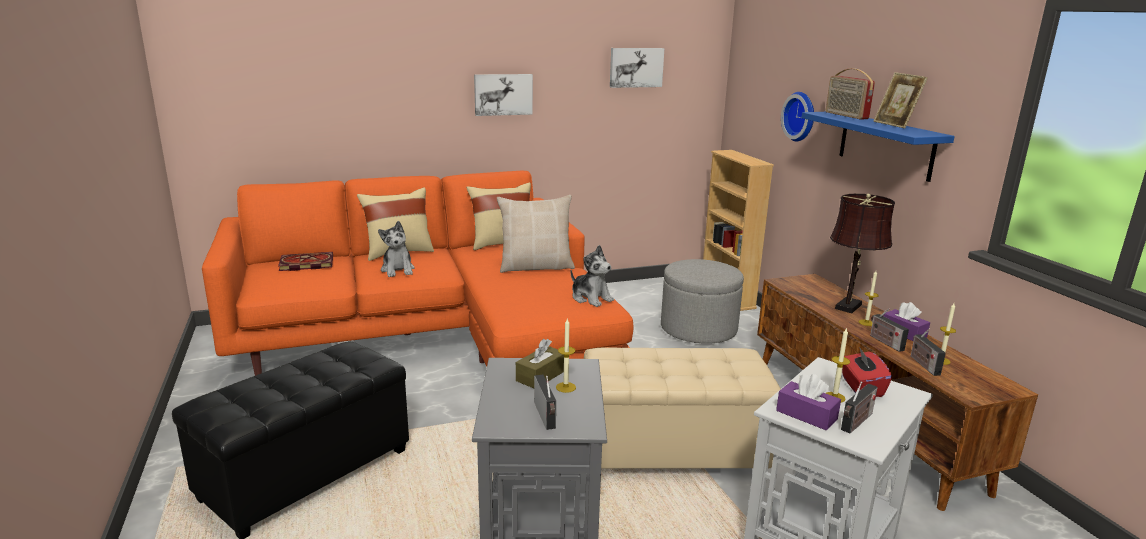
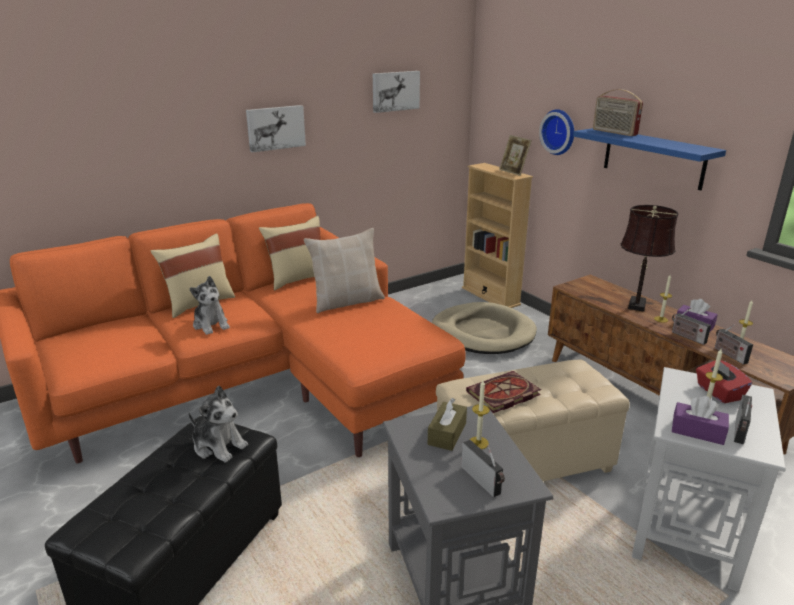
camera: 15 degrees left, 5 degrees up
book [278,252,333,271] -> book moved to [466,371,541,413]
plush toy [571,245,614,307] -> plush toy moved to [188,385,248,463]
grey ottoman [661,259,744,344] -> beige dog bed [432,302,537,354]
picture frame [873,72,928,128] -> picture frame moved to [499,135,532,176]

